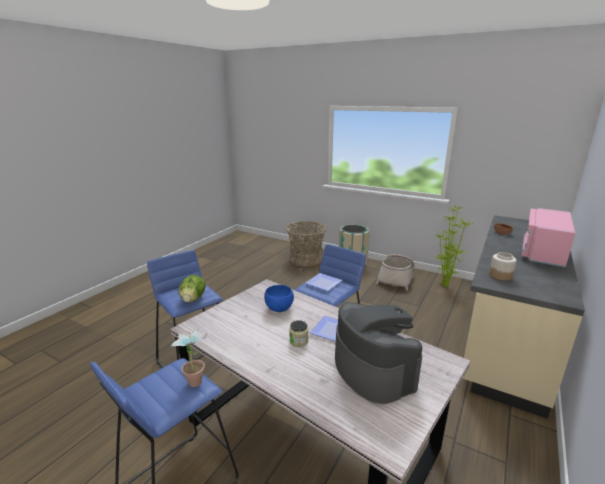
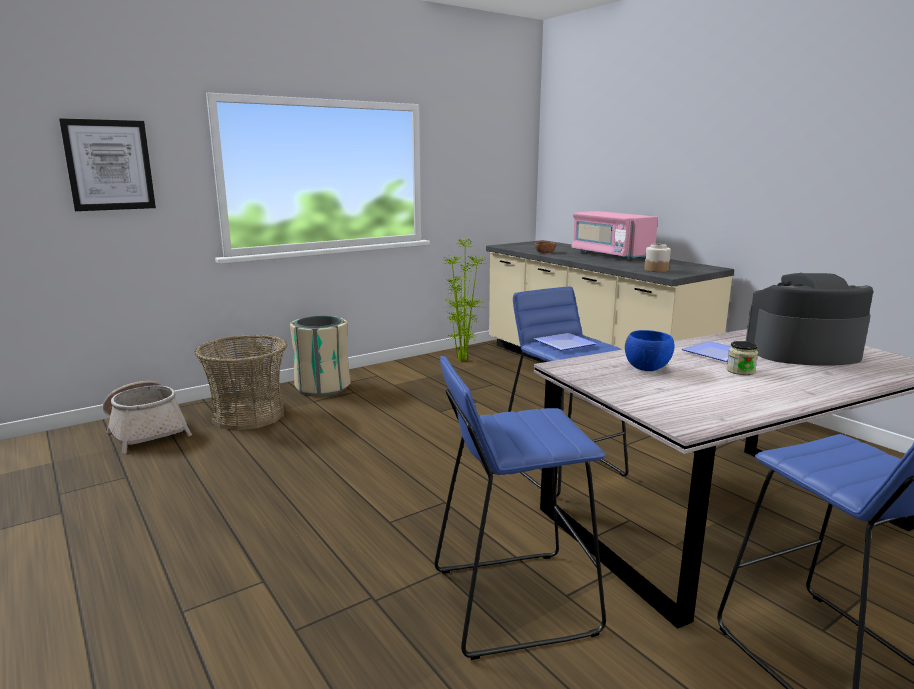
camera: 65 degrees left, 5 degrees down
potted plant [171,328,208,387] -> none
lettuce [179,275,206,303] -> none
basket [376,254,415,291] -> basket moved to [103,381,192,453]
none -> picture [59,118,156,211]

